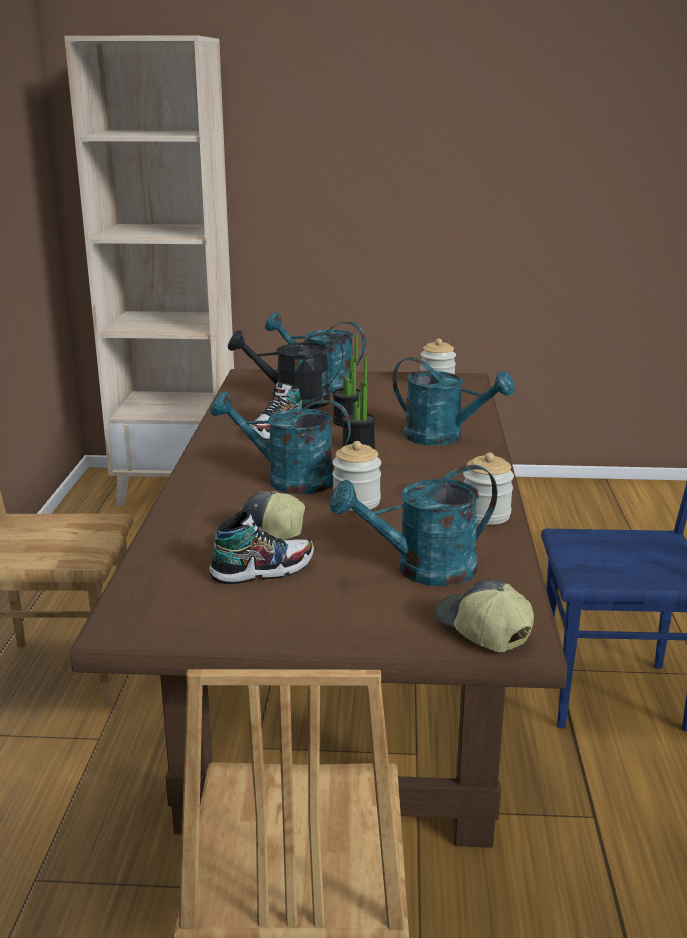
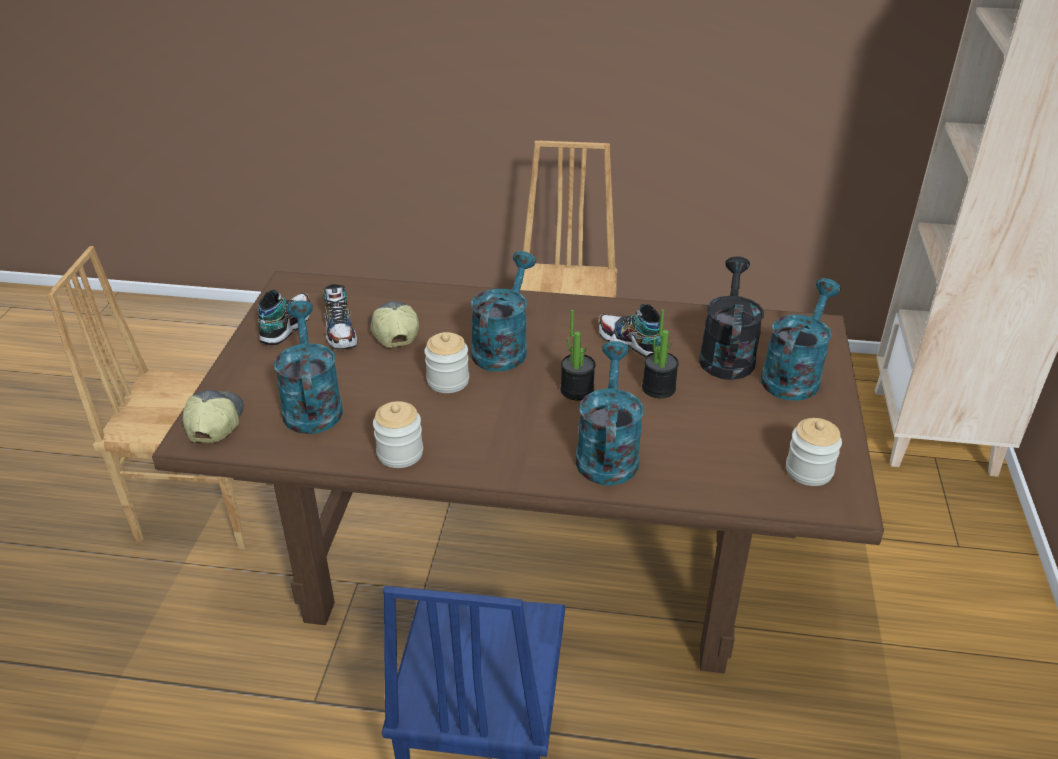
camera: 95 degrees right, 15 degrees up
turquoise watering can [392,358,515,446] -> turquoise watering can turned 150 degrees clockwise [576,341,644,485]
cap [434,580,534,652] -> cap turned 60 degrees counterclockwise [183,390,244,443]
none -> shoe [258,290,310,345]

